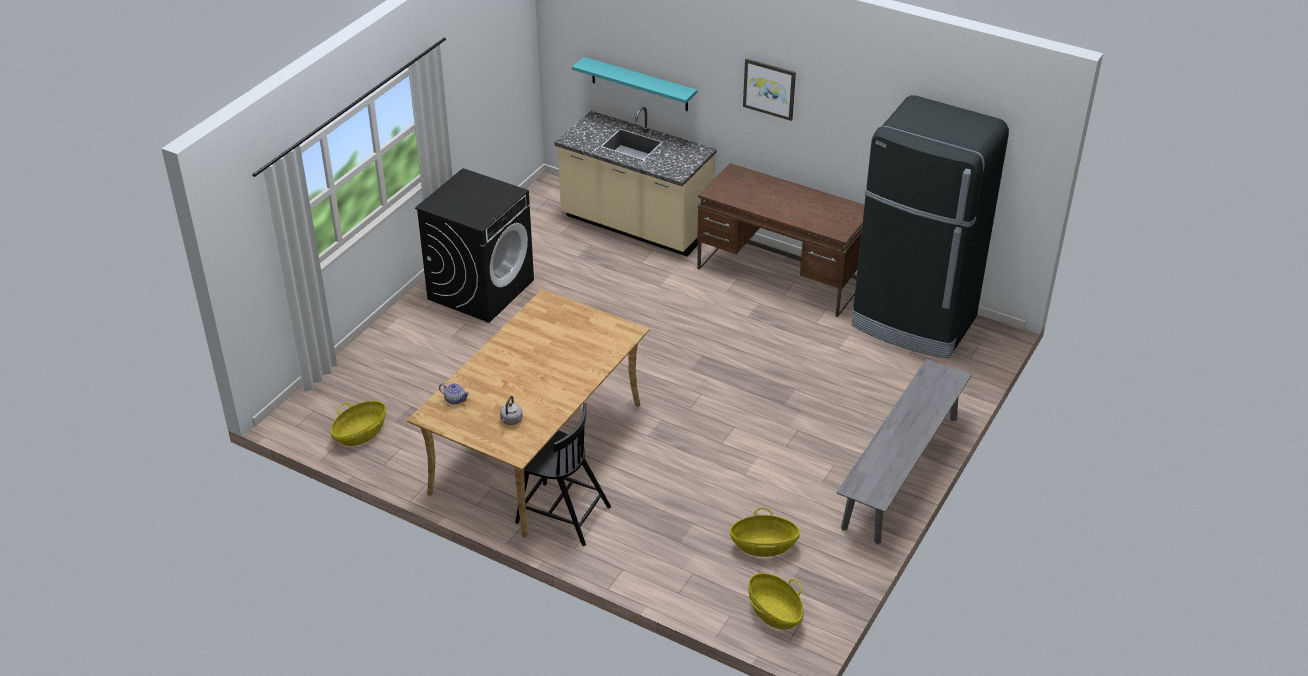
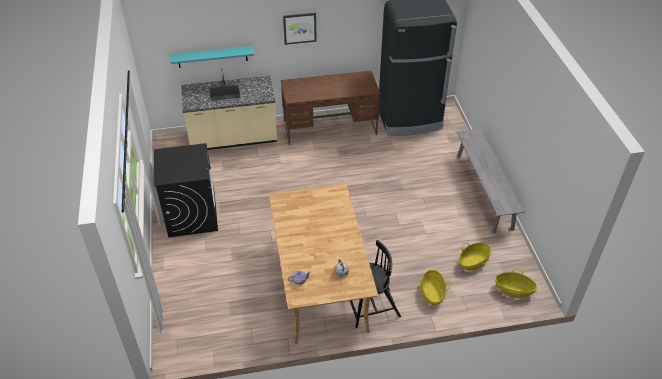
camera: 40 degrees left, 5 degrees up
basket [331,401,386,446] -> basket moved to [418,270,450,305]

